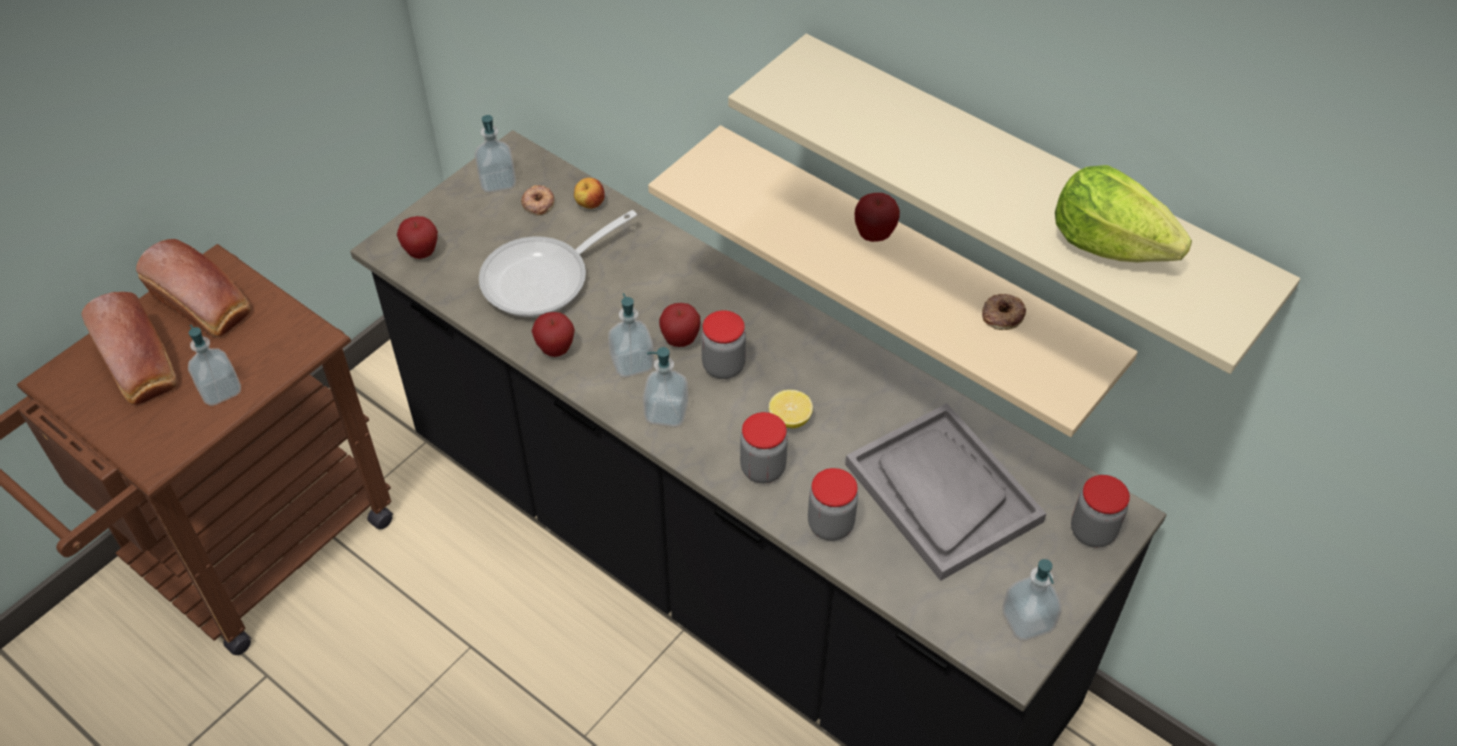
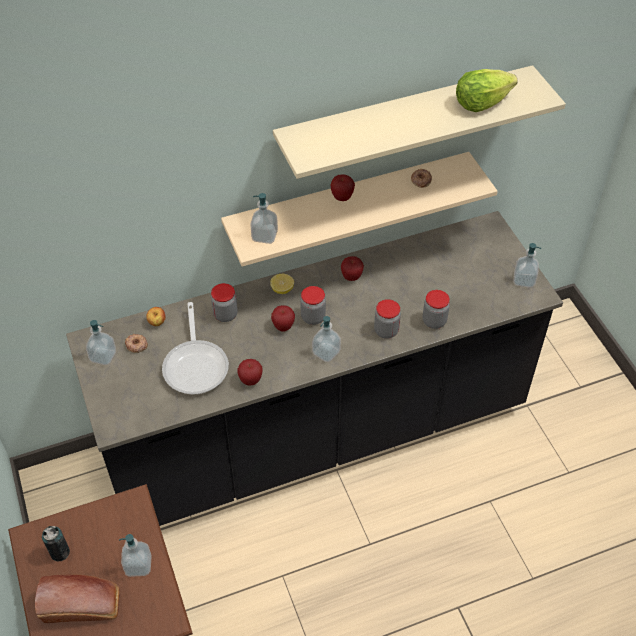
camera: 60 degrees left, 0 degrees up
bread [136,239,251,337] -> can [42,526,70,562]
apple [397,216,438,259] -> apple moved to [341,256,364,281]
soap dispenser [608,293,654,377] -> soap dispenser moved to [250,193,278,244]
lemon [769,390,813,428] -> lemon moved to [270,274,294,294]
grey tray [845,403,1047,581] -> none
jar [1071,475,1130,548] -> jar moved to [211,283,238,322]

